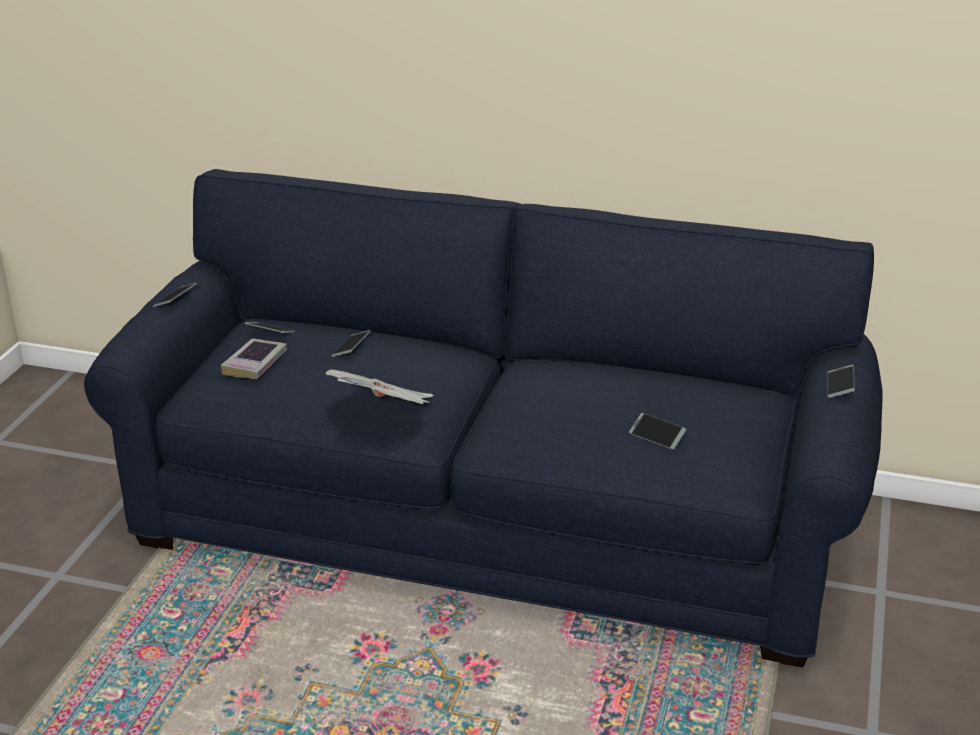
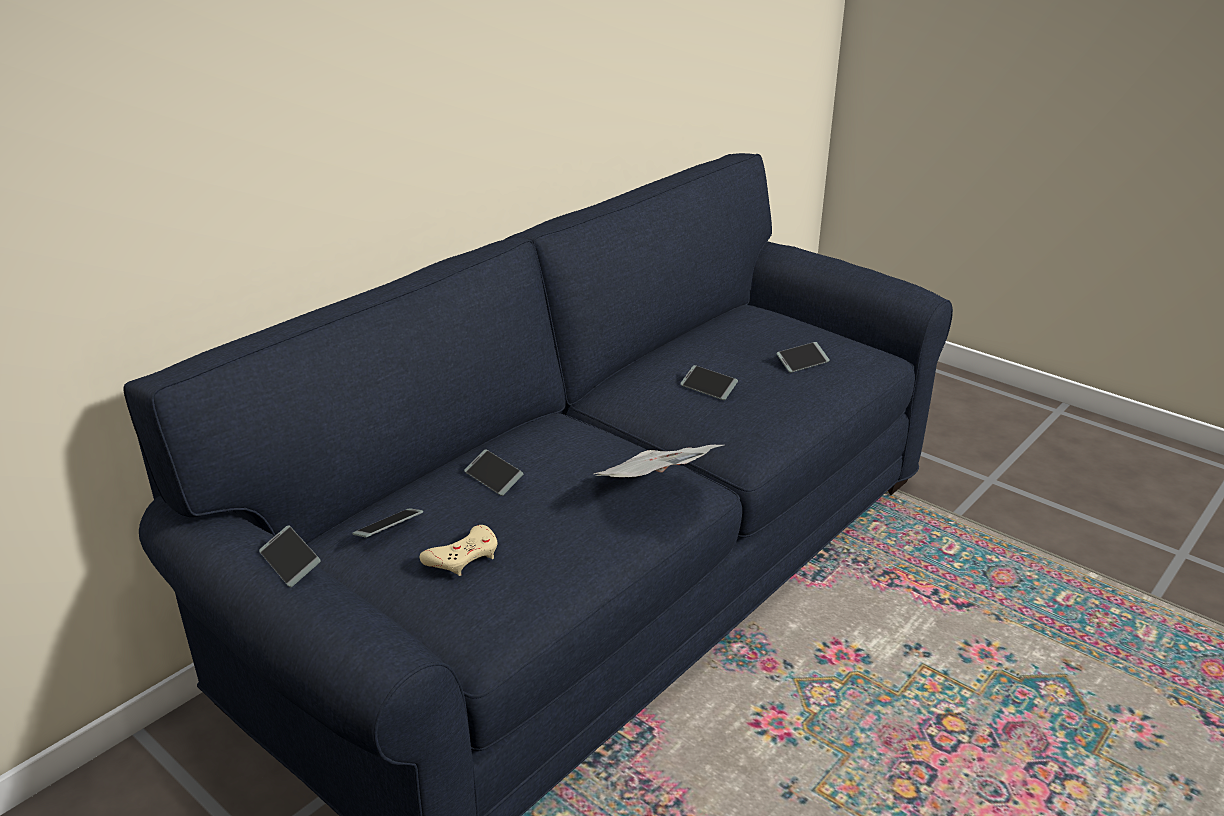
camera: 65 degrees left, 0 degrees up
book [221,338,287,379] -> beige game controller [420,525,497,576]
phone [827,365,855,398] -> phone moved to [680,365,738,400]

